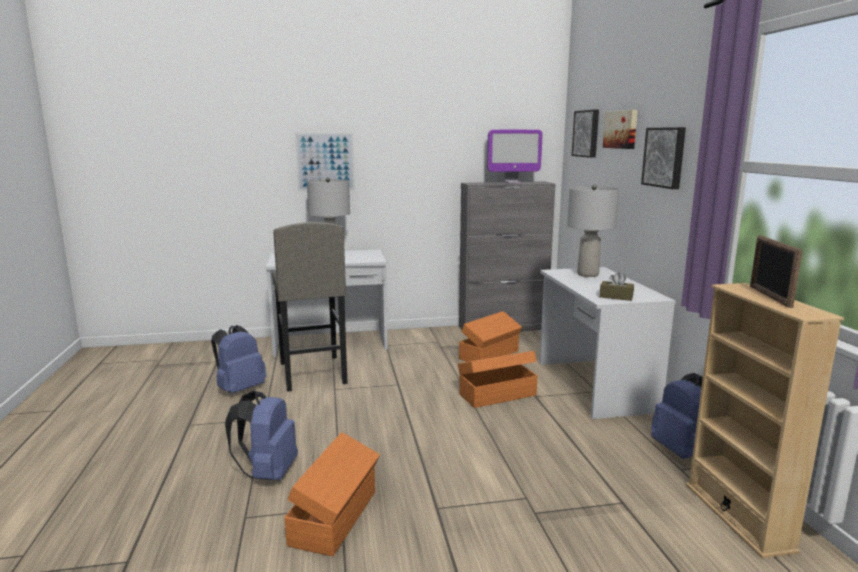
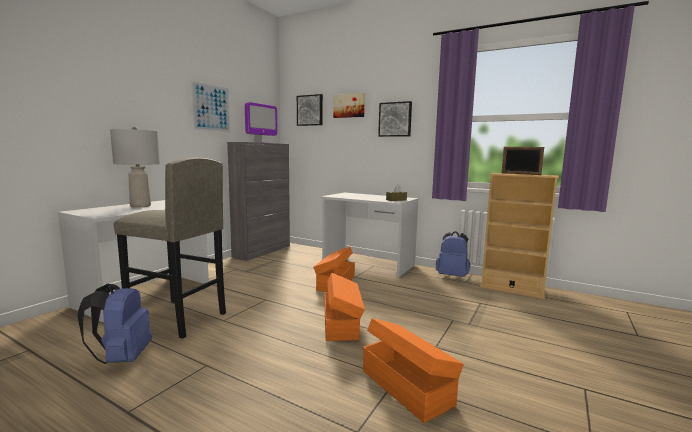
camera: 50 degrees left, 5 degrees down
blue backpack [225,391,298,481] -> none
picture [295,133,355,191] -> picture moved to [191,81,230,132]
orange storage box [459,311,522,362] -> orange storage box moved to [325,273,365,341]
grey table lamp [567,184,620,277] -> none

